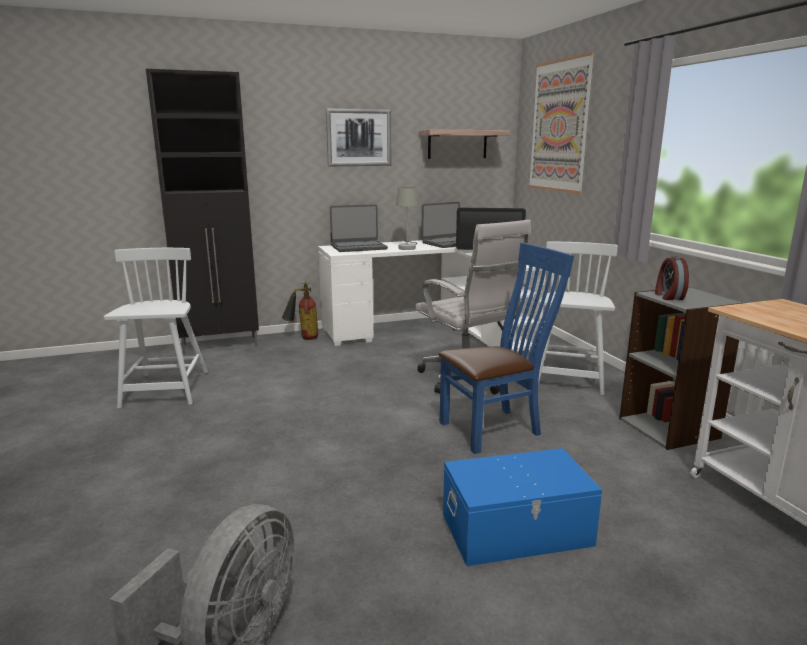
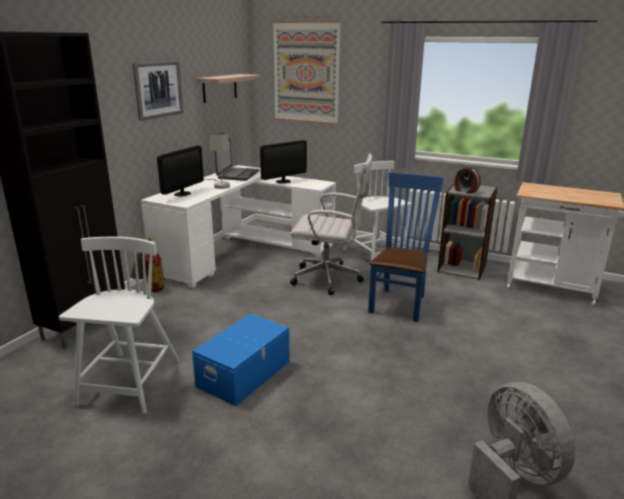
camera: 45 degrees left, 5 degrees up
white chair [103,248,208,409] -> white chair turned 60 degrees clockwise [59,237,179,414]
laptop [330,204,388,252] -> monitor [157,145,204,197]
blue storage box [443,448,602,566] -> blue storage box moved to [192,314,289,406]

